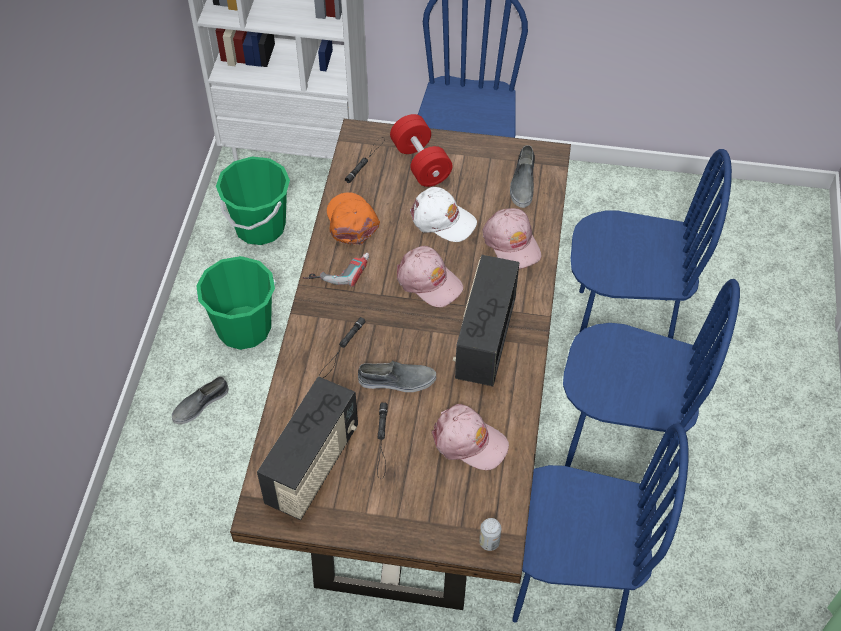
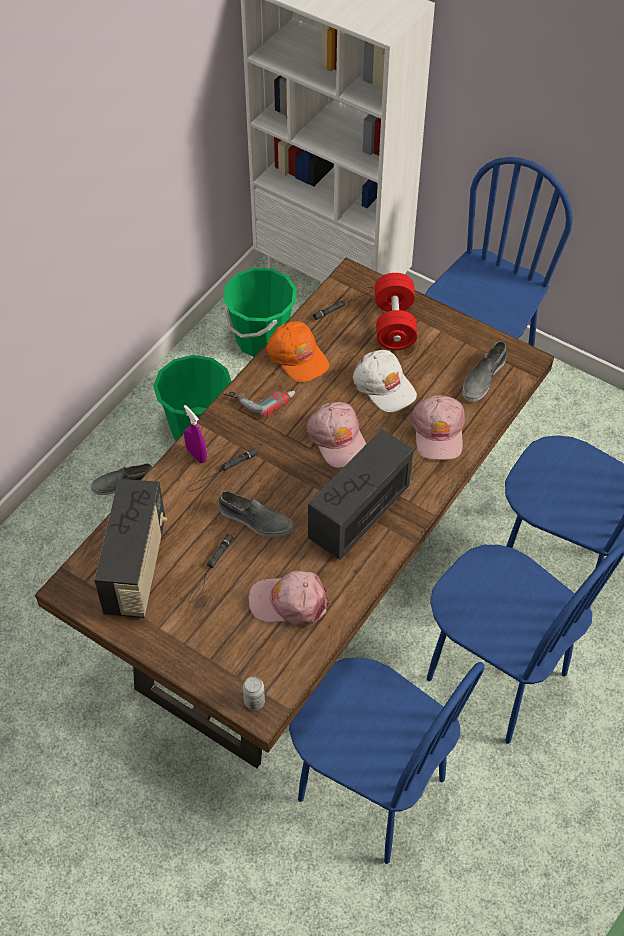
camera: 25 degrees right, 0 degrees up
radio [257,376,358,520] -> radio turned 45 degrees counterclockwise [94,478,167,618]
orange cap [327,192,380,245] -> orange cap turned 135 degrees clockwise [266,321,329,382]
pink cap [432,404,509,470] -> pink cap turned 135 degrees clockwise [248,571,329,627]
none -> purple spray bottle [183,405,207,463]

